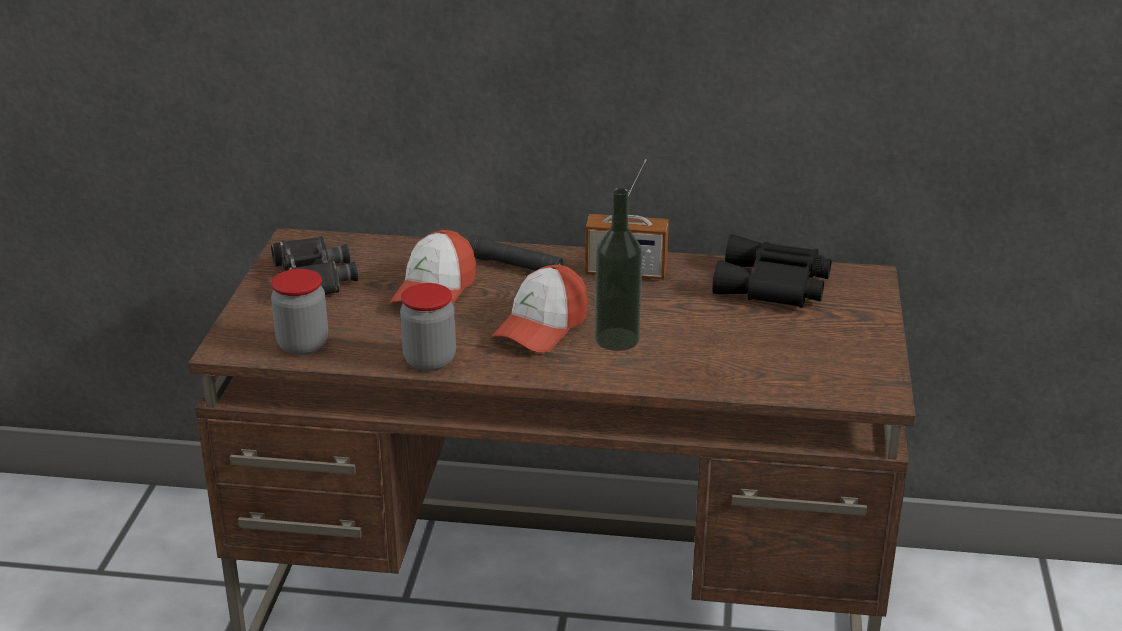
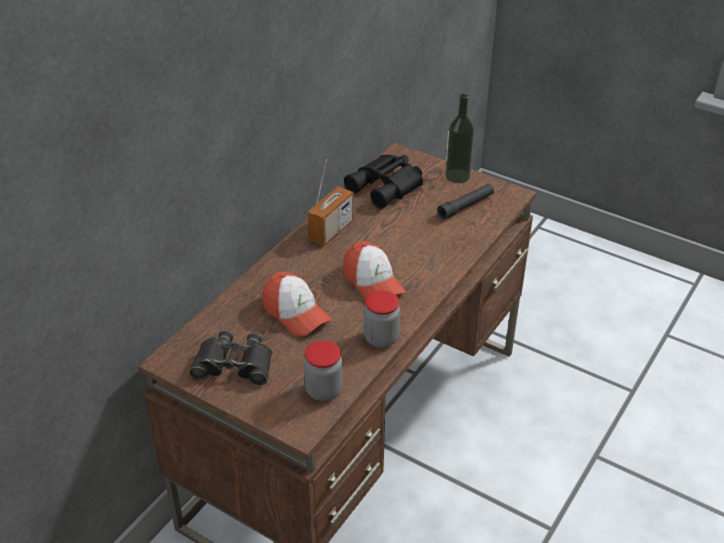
camera: 65 degrees left, 10 degrees up
black flashlight [466,234,564,271] -> black flashlight moved to [437,184,494,220]
bottle [595,188,642,351] -> bottle moved to [445,94,474,183]

